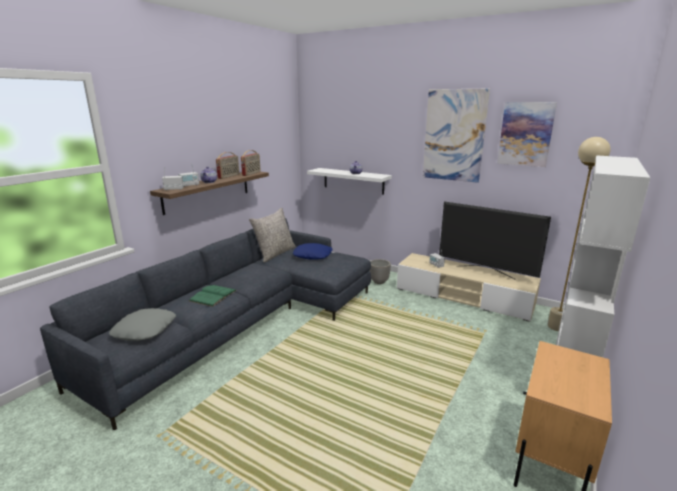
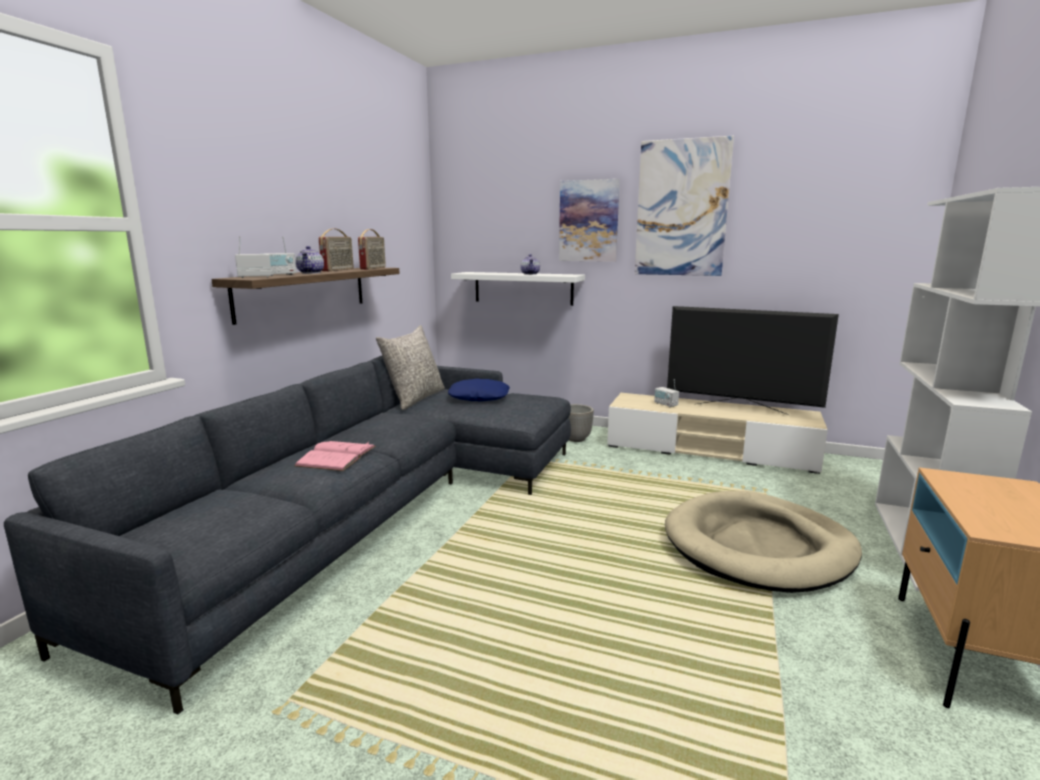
camera: 10 degrees left, 5 degrees down
grey pillow [109,308,176,341] -> none
green book [189,285,237,307] -> pink book [294,441,376,471]
picture [497,102,557,167] -> picture moved to [559,179,620,262]
beige floor lamp [547,137,611,331] -> none
none -> beige dog bed [665,491,862,593]

